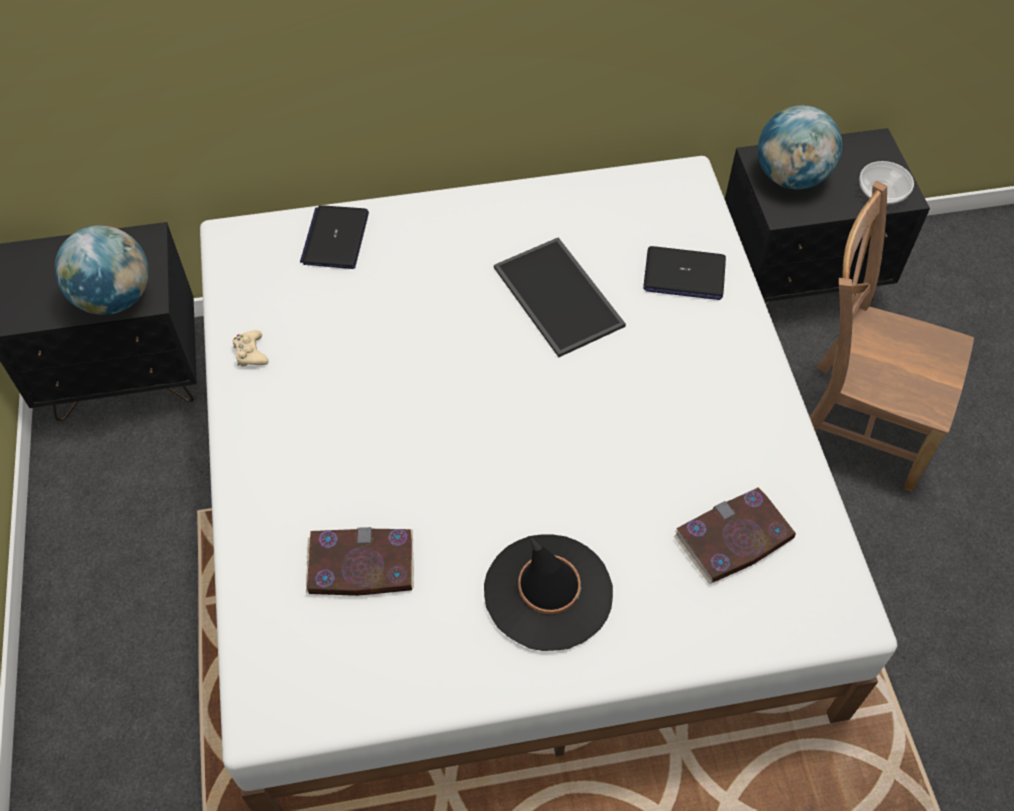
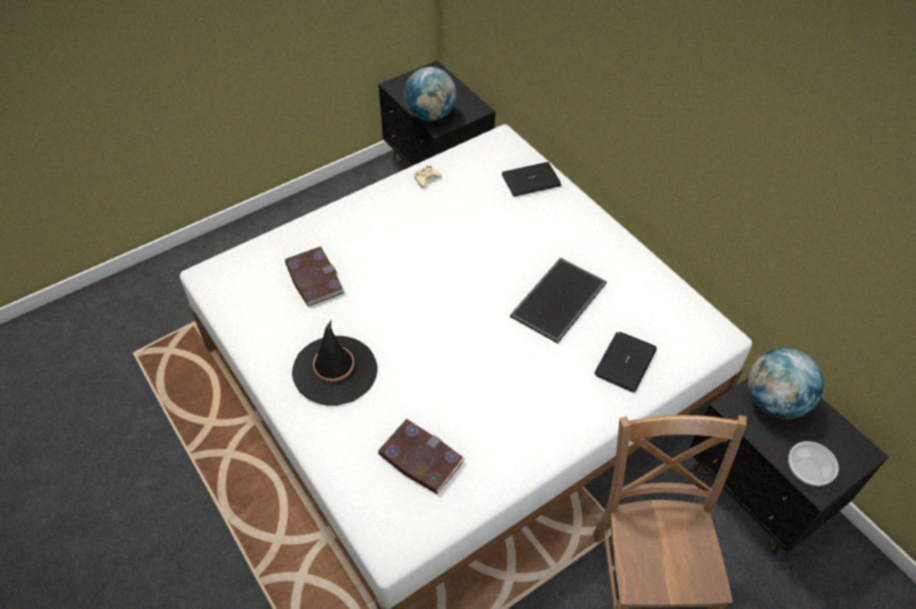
camera: 65 degrees right, 5 degrees down
laptop [643,246,726,300] -> laptop turned 45 degrees clockwise [594,332,657,393]

